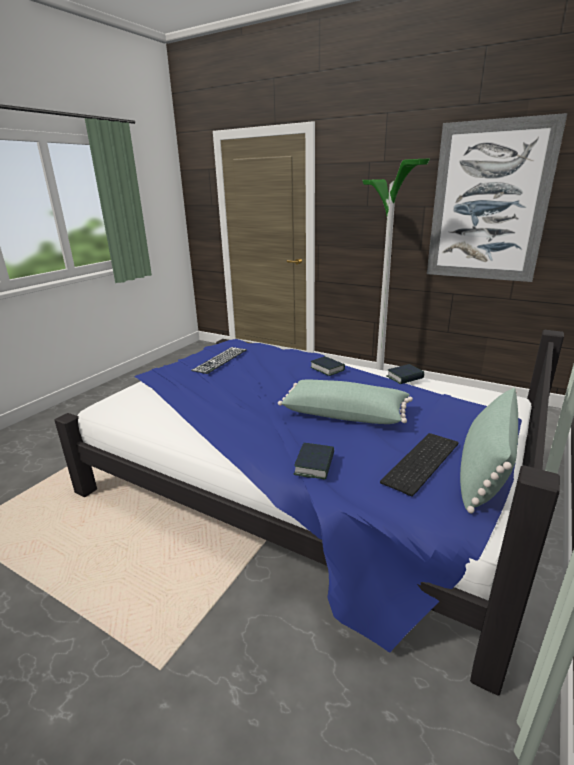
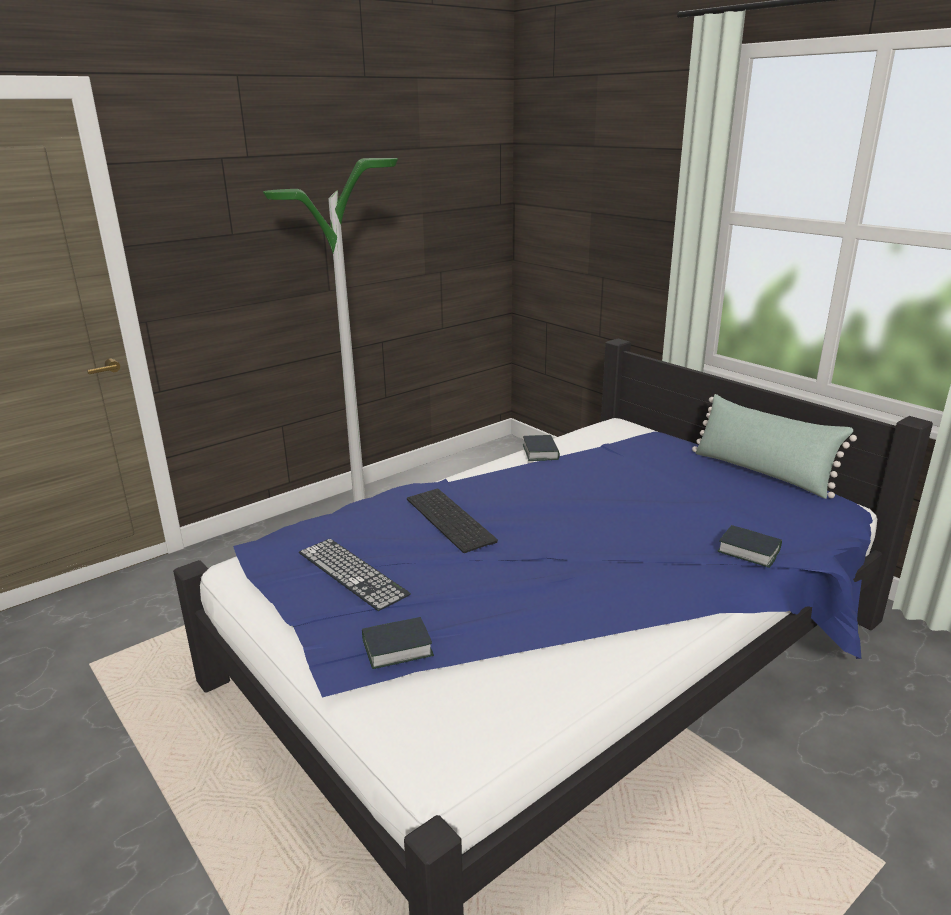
camera: 70 degrees left, 0 degrees up
green pillow [278,380,413,424] -> none
book [310,356,345,376] -> book moved to [362,617,434,669]
keyboard [380,433,459,497] -> keyboard moved to [407,489,498,553]
picture [427,113,567,282] -> none

